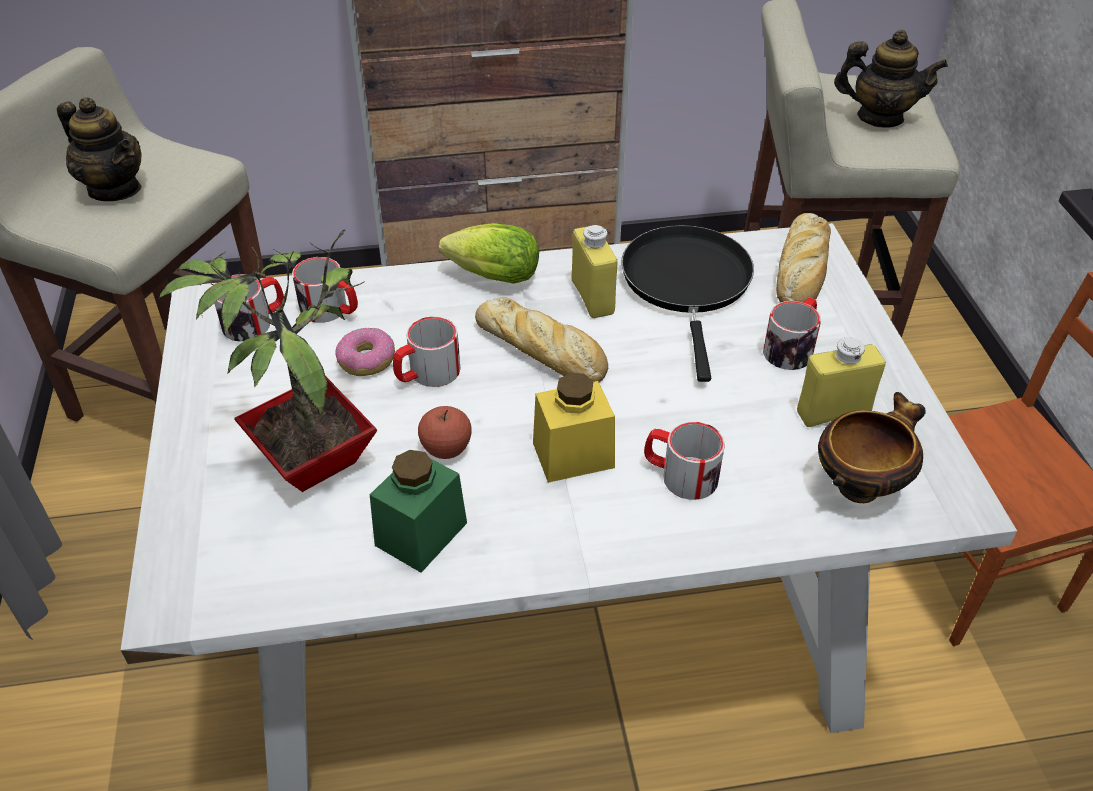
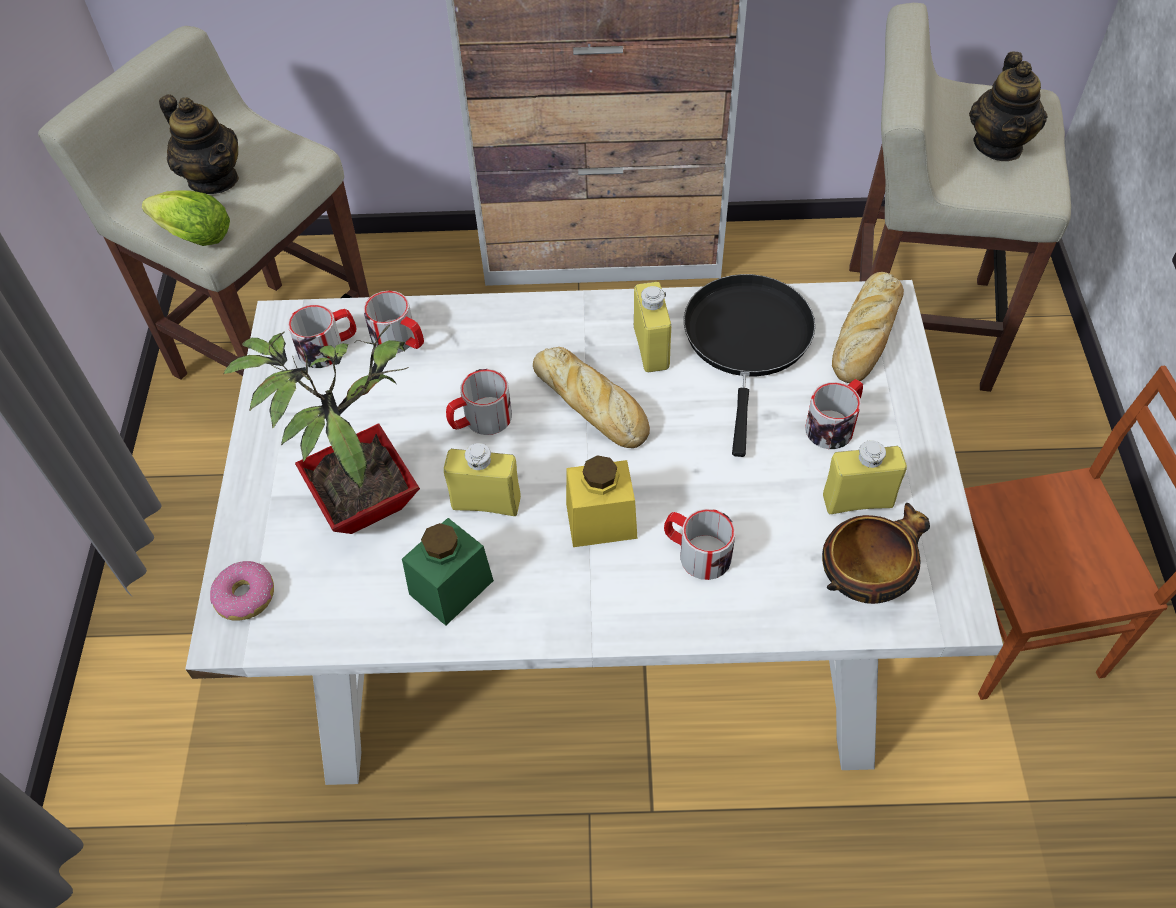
camera: 10 degrees right, 10 degrees up
donut [335,328,395,376] -> donut moved to [210,561,274,621]
apple [418,406,472,459] -> yellow bottle [444,443,521,516]
lettuce [439,223,539,283] -> lettuce moved to [142,190,230,246]
teapot [834,30,948,128] -> teapot turned 75 degrees clockwise [969,52,1047,161]

